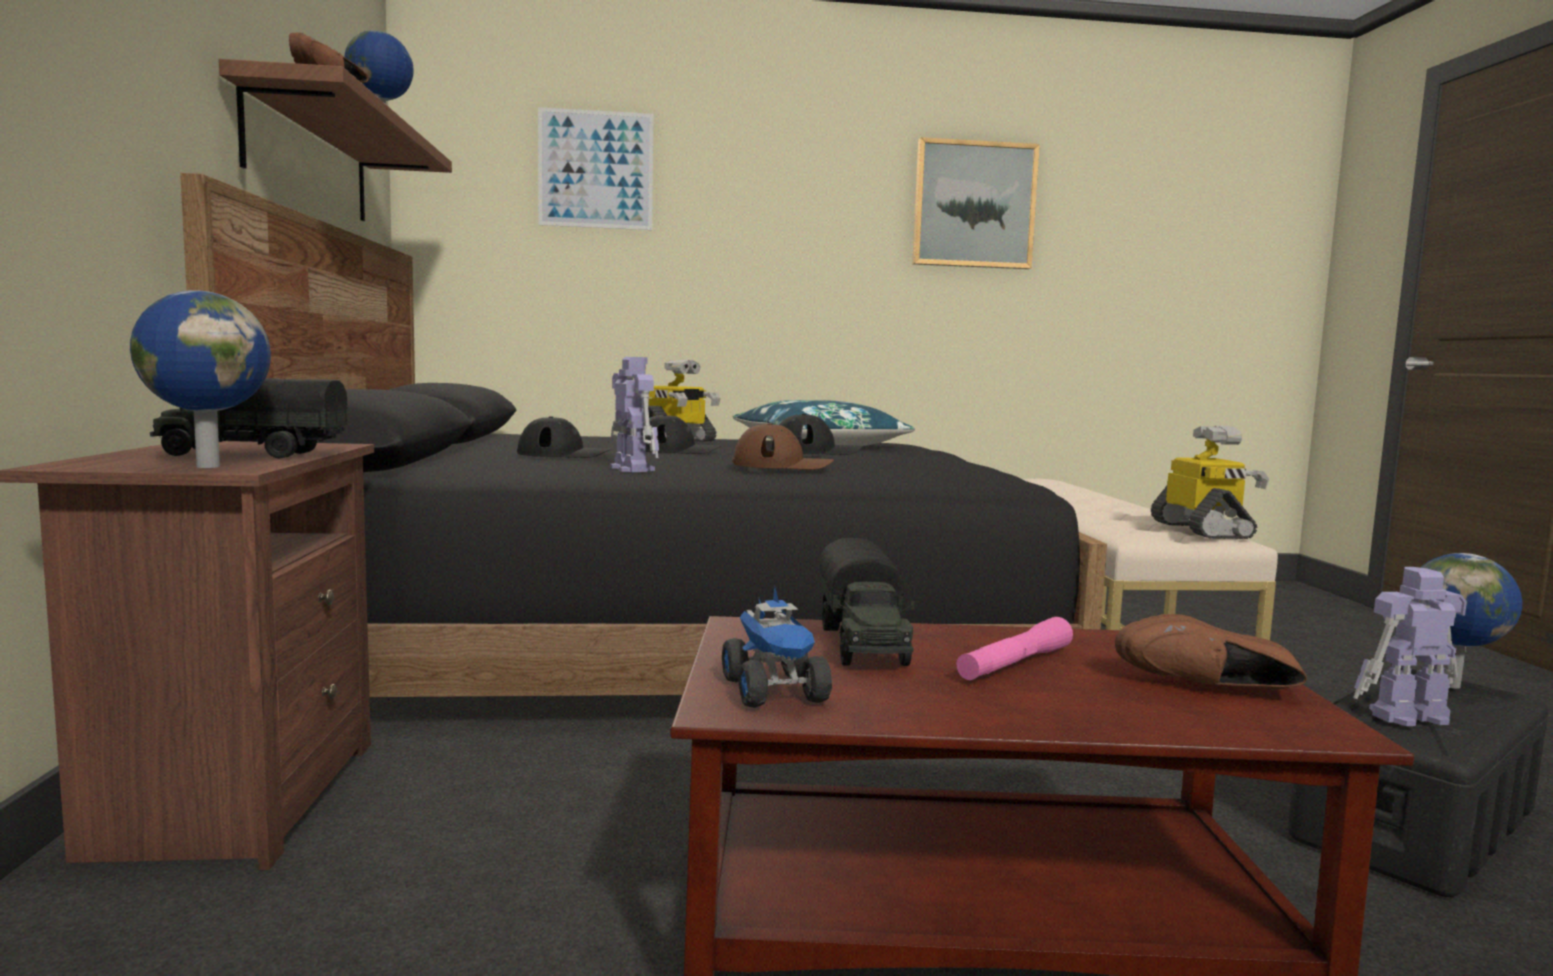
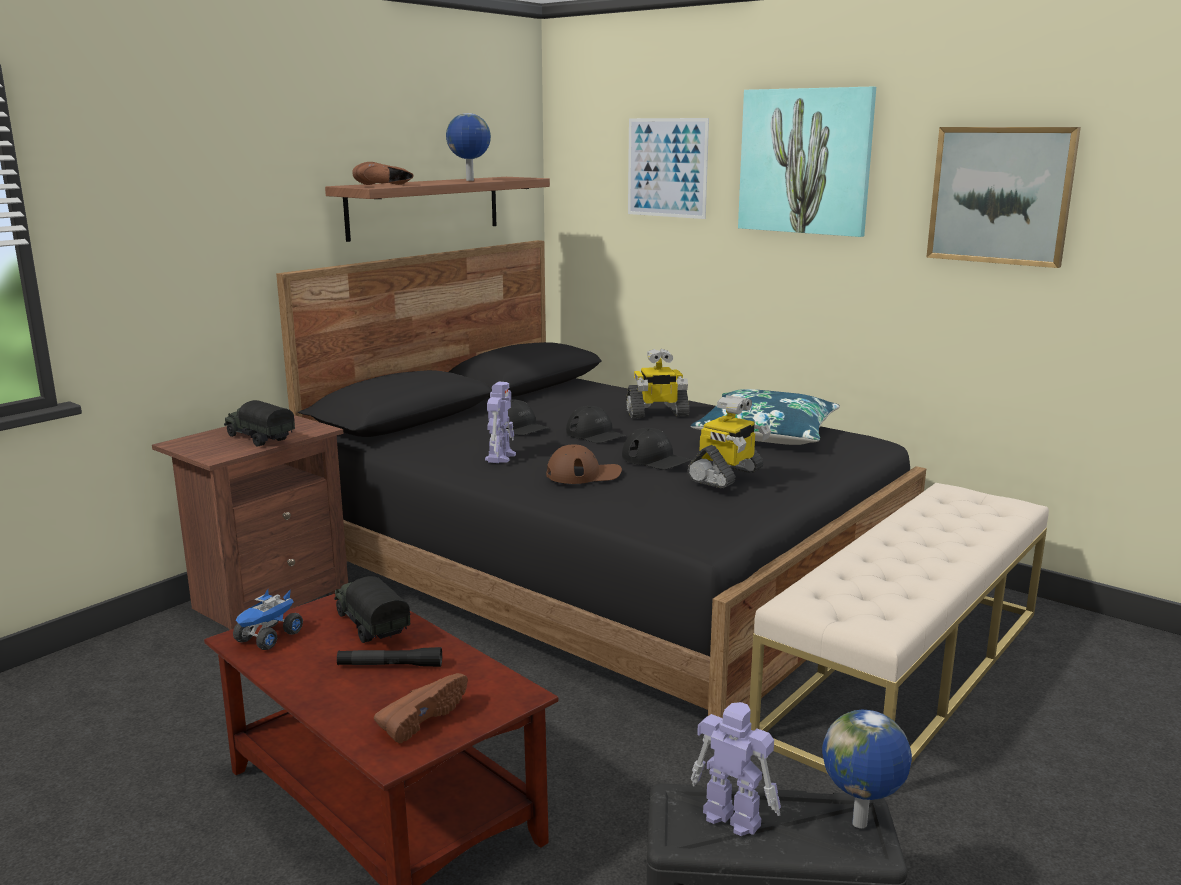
camera: 45 degrees right, 10 degrees up
globe [130,290,271,468] -> none
brown cap [732,423,834,470] -> brown cap turned 60 degrees counterclockwise [546,445,622,484]
toy truck [819,538,915,666] -> toy truck turned 105 degrees clockwise [334,576,410,643]
pink flashlight [956,617,1073,680] -> black flashlight [337,647,442,667]
brown shoe [1115,614,1307,689] -> brown shoe turned 75 degrees clockwise [374,673,468,743]
toy robot [1151,426,1269,539] -> toy robot moved to [687,395,771,488]
none -> picture [738,87,876,237]

